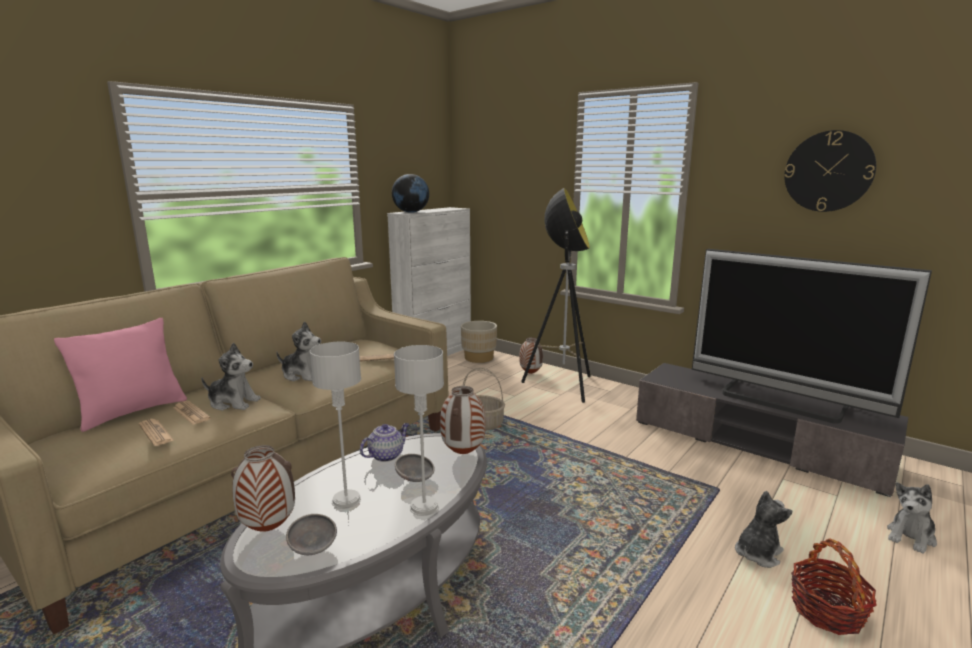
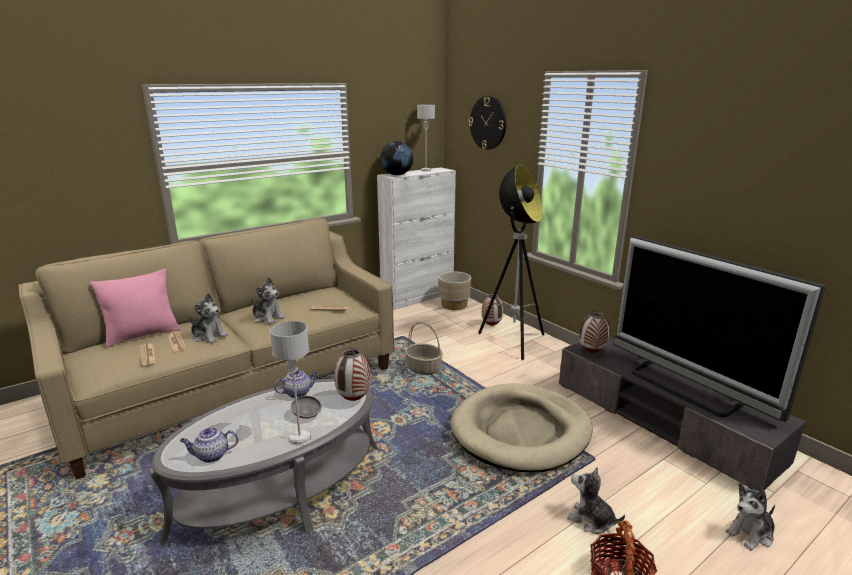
camera: 15 degrees right, 5 degrees up
vase [231,445,295,532] -> vase moved to [579,311,610,353]
grey bowl [286,514,337,555] -> teapot [180,427,239,463]
grey table lamp [310,342,361,509] -> grey table lamp moved to [417,105,435,171]
plush toy [735,491,792,568] -> plush toy turned 120 degrees counterclockwise [567,467,625,534]
wall clock [784,130,876,212] -> wall clock moved to [469,96,506,150]
none -> beige dog bed [451,383,593,472]

